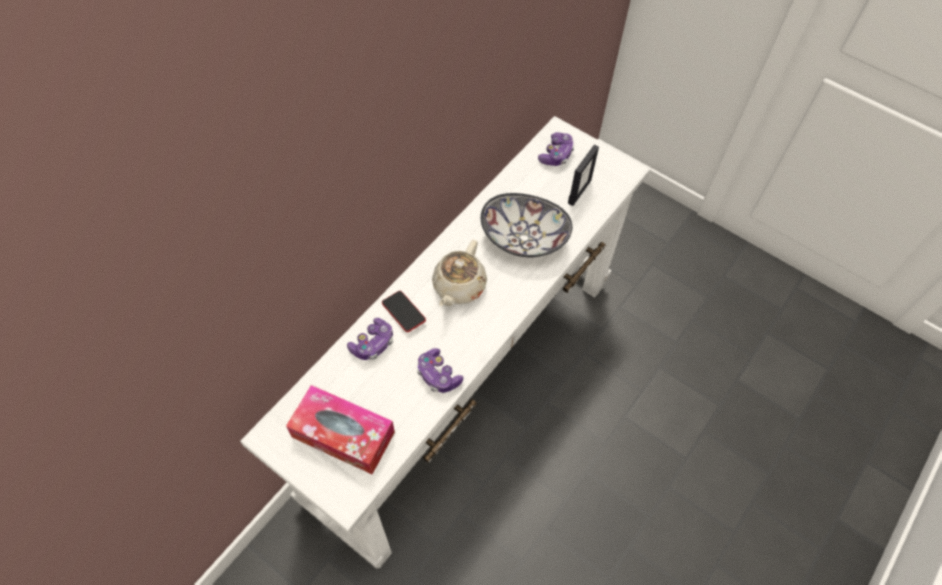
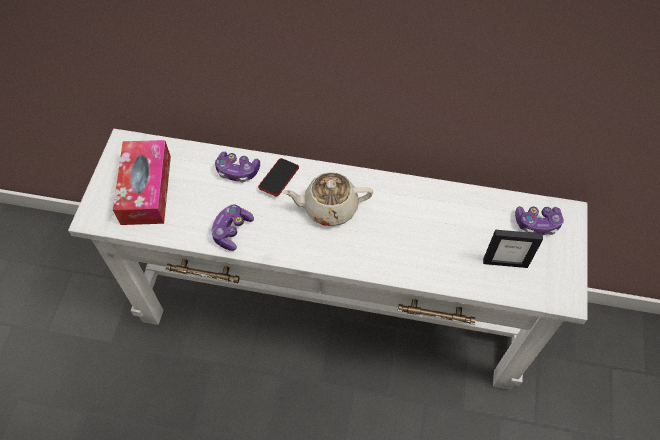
camera: 65 degrees right, 0 degrees up
bowl [481,193,572,257] -> none

